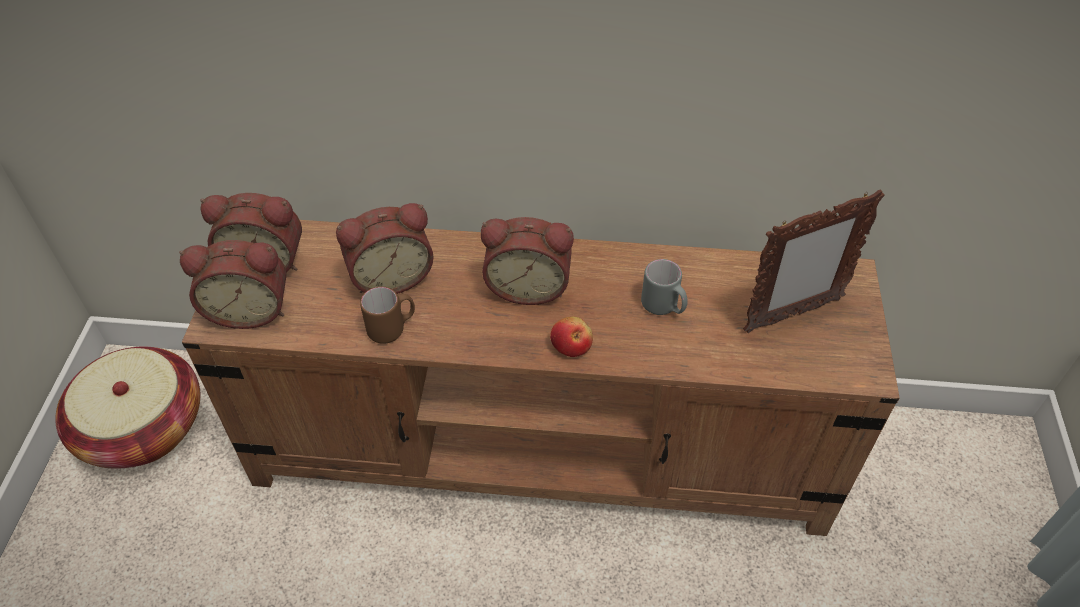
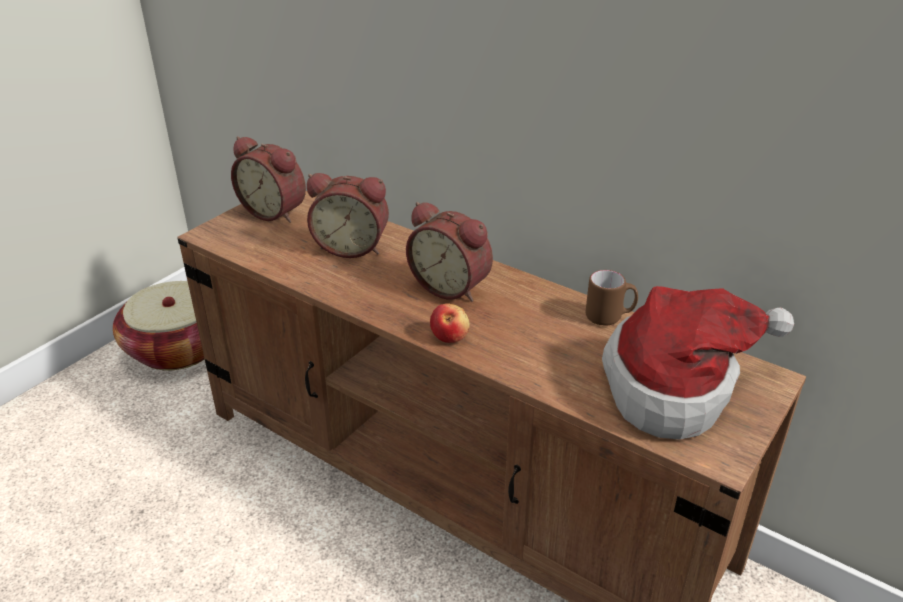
camera: 30 degrees right, 15 degrees down
alarm clock [179,240,286,329] -> none
brown mug [360,286,415,344] -> brown mug moved to [586,270,638,325]
grey mug [641,259,688,315] -> none
picture frame [743,189,885,333] -> hat [602,286,794,439]

